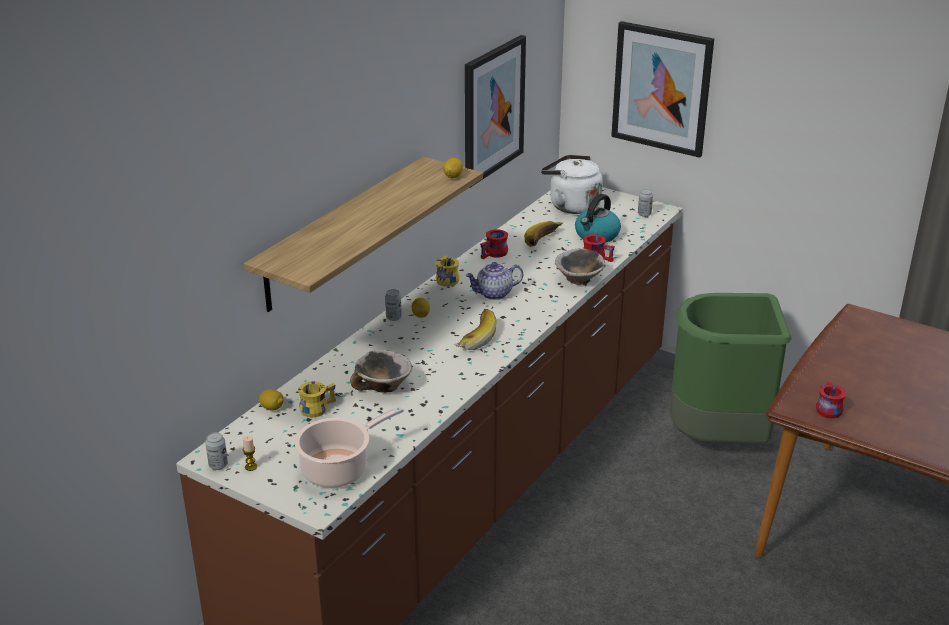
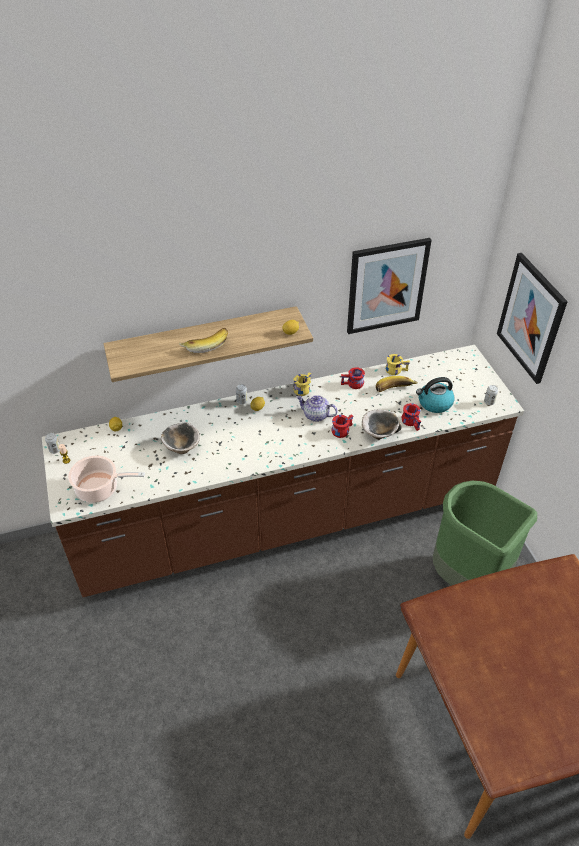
camera: 40 degrees right, 15 degrees up
yellow mug [298,381,336,417] -> yellow mug moved to [385,354,410,375]
banana [454,309,496,350] -> banana moved to [179,328,228,353]
white kettle [541,155,603,214] -> none
red mug [816,381,846,418] -> red mug moved to [331,414,353,438]

